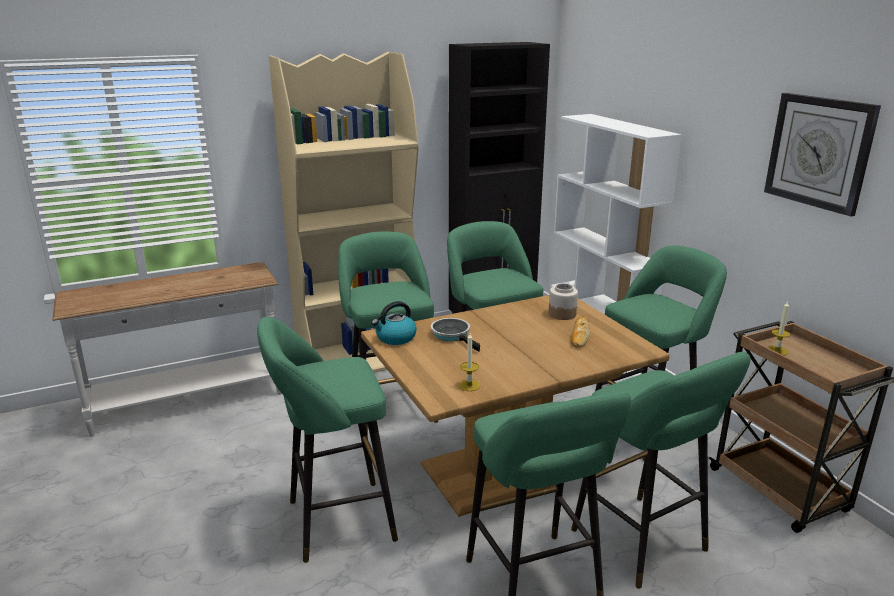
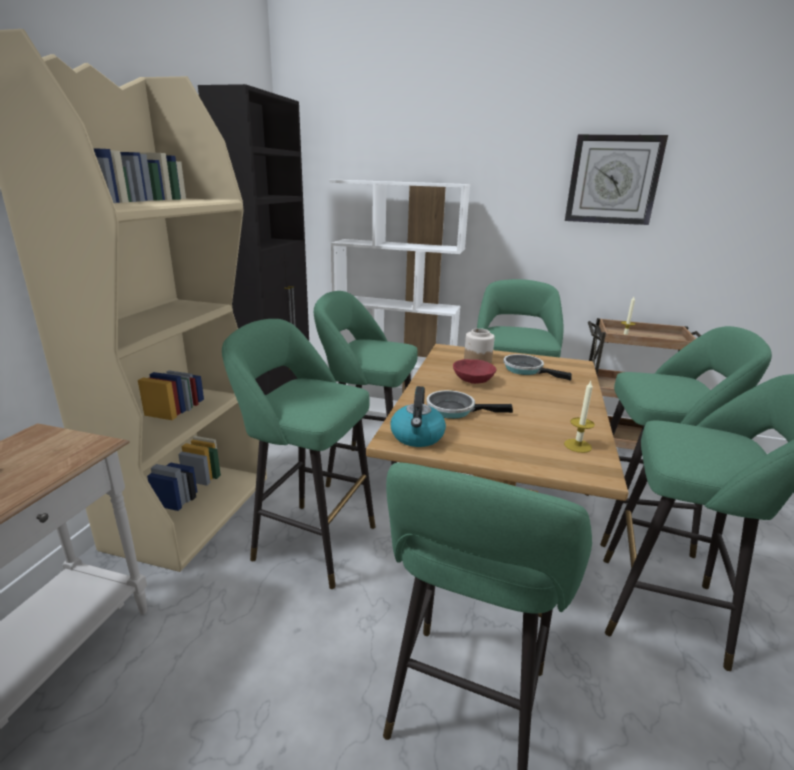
camera: 50 degrees left, 0 degrees up
bread [571,317,590,348] -> frying pan [503,354,572,381]
none -> red bowl [453,359,497,384]

